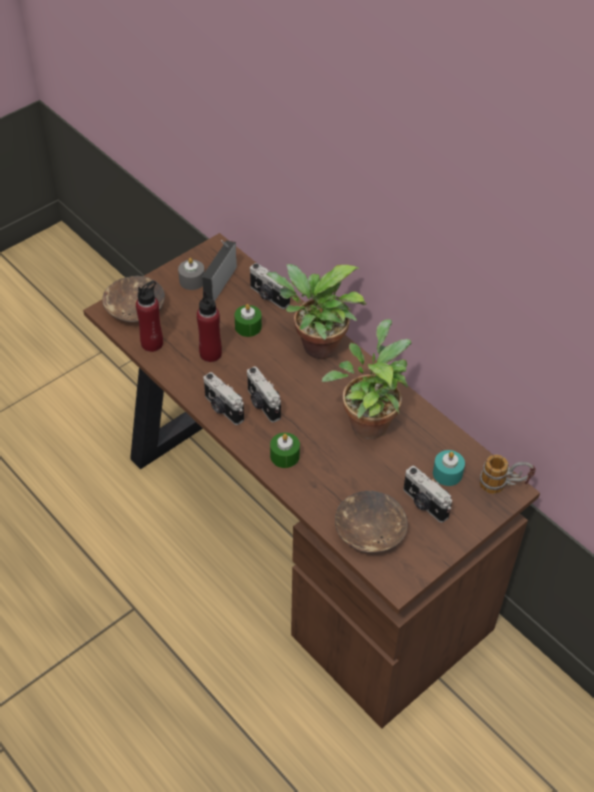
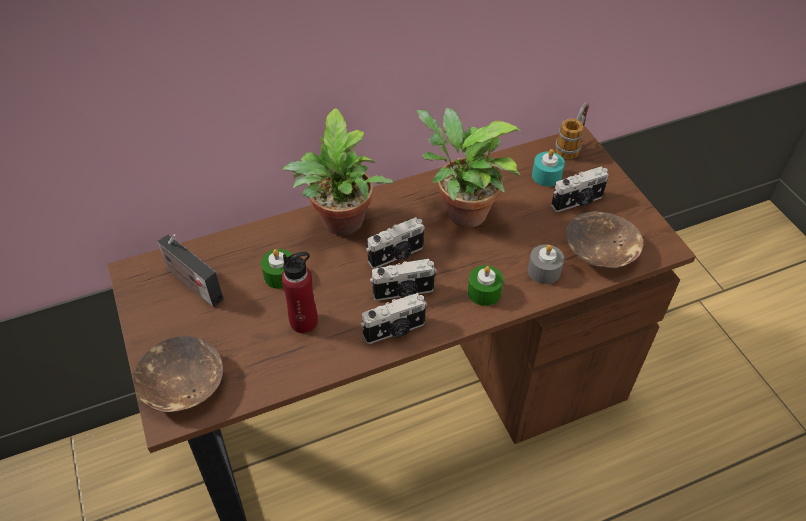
camera: 70 degrees left, 0 degrees up
red bottle [136,281,163,352] -> none
grey candle [178,258,205,290] -> grey candle moved to [528,245,564,284]
camera [250,263,290,309] -> camera moved to [366,217,425,269]

